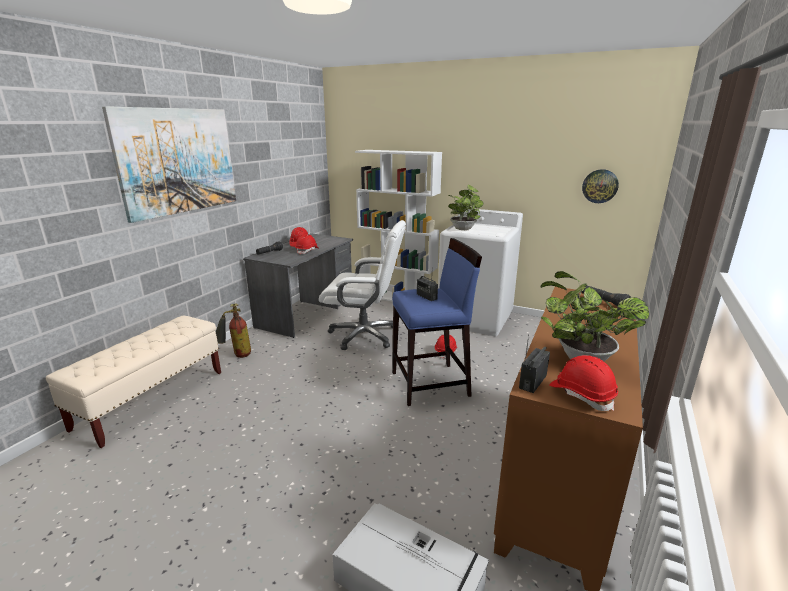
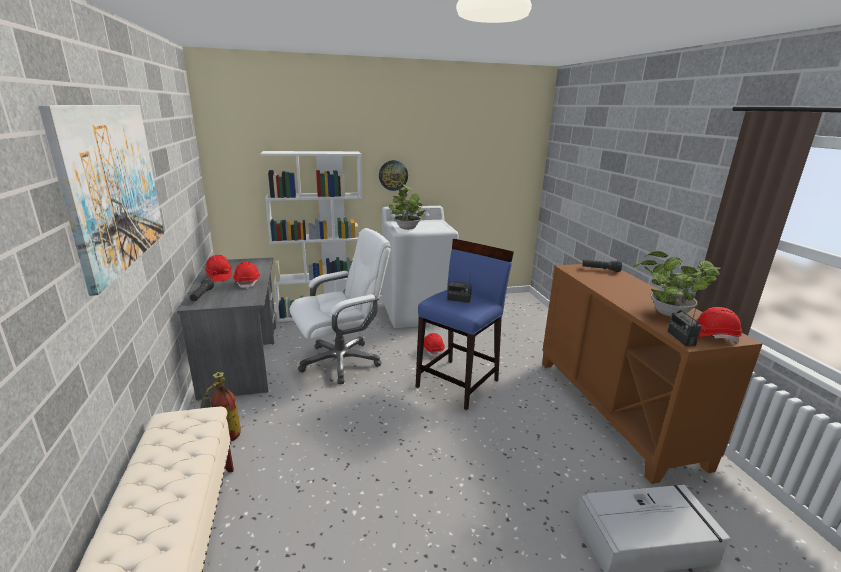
camera: 40 degrees left, 0 degrees up
wall clock [582,169,619,203] -> wall clock moved to [379,160,408,191]

